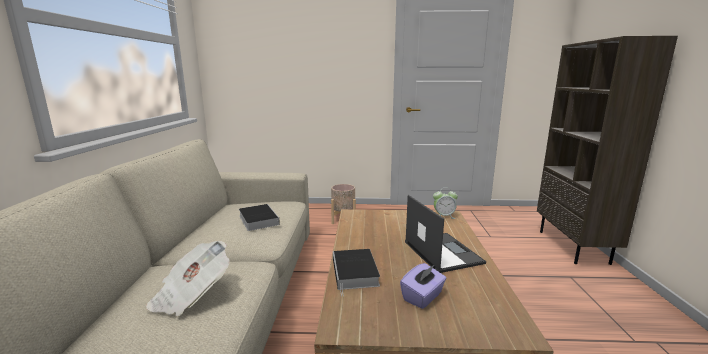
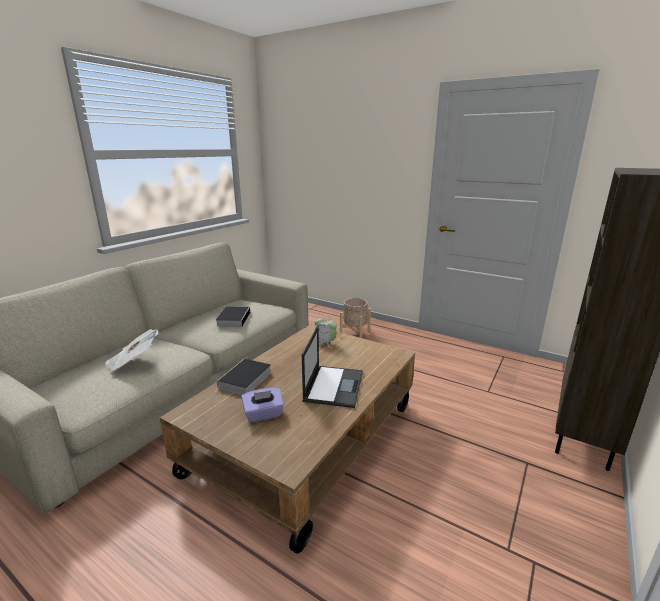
camera: 30 degrees right, 5 degrees up
alarm clock [433,191,458,219] -> alarm clock moved to [314,315,337,348]

